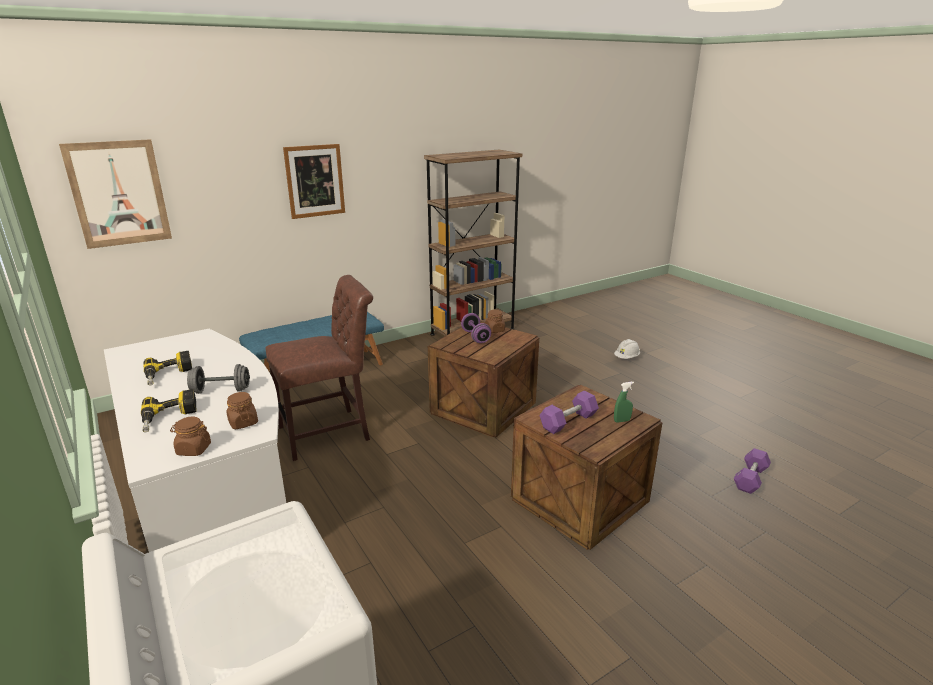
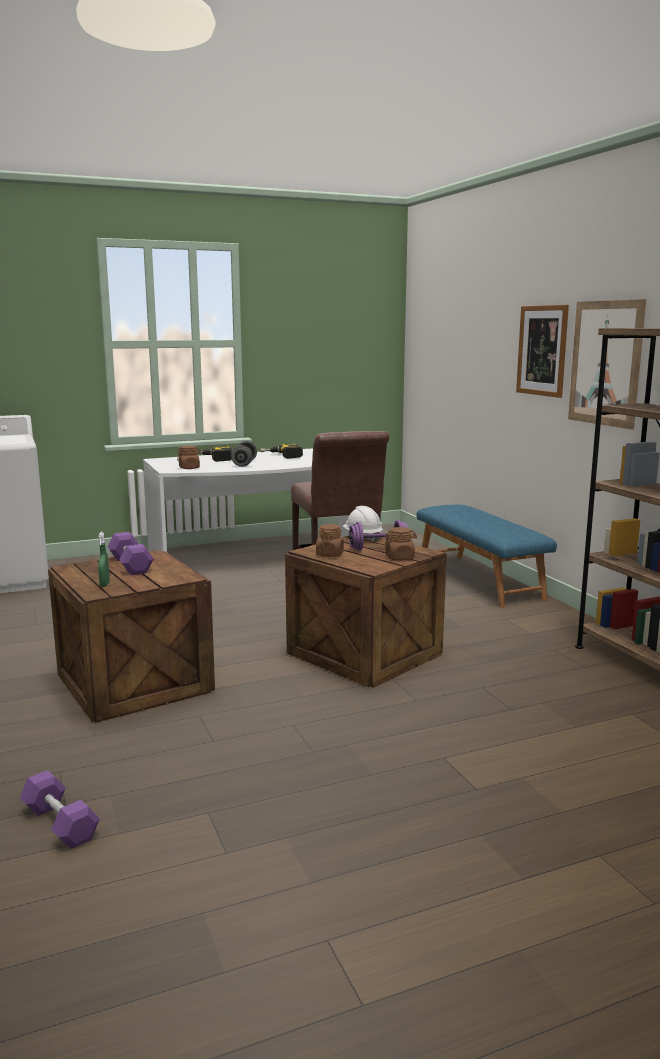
camera: 100 degrees right, 10 degrees down
picture [59,139,172,249] -> picture moved to [568,299,646,430]
brown jar [170,417,211,456] -> brown jar moved to [316,524,344,557]
white hard hat [614,339,640,359] -> white hard hat moved to [343,506,383,542]

